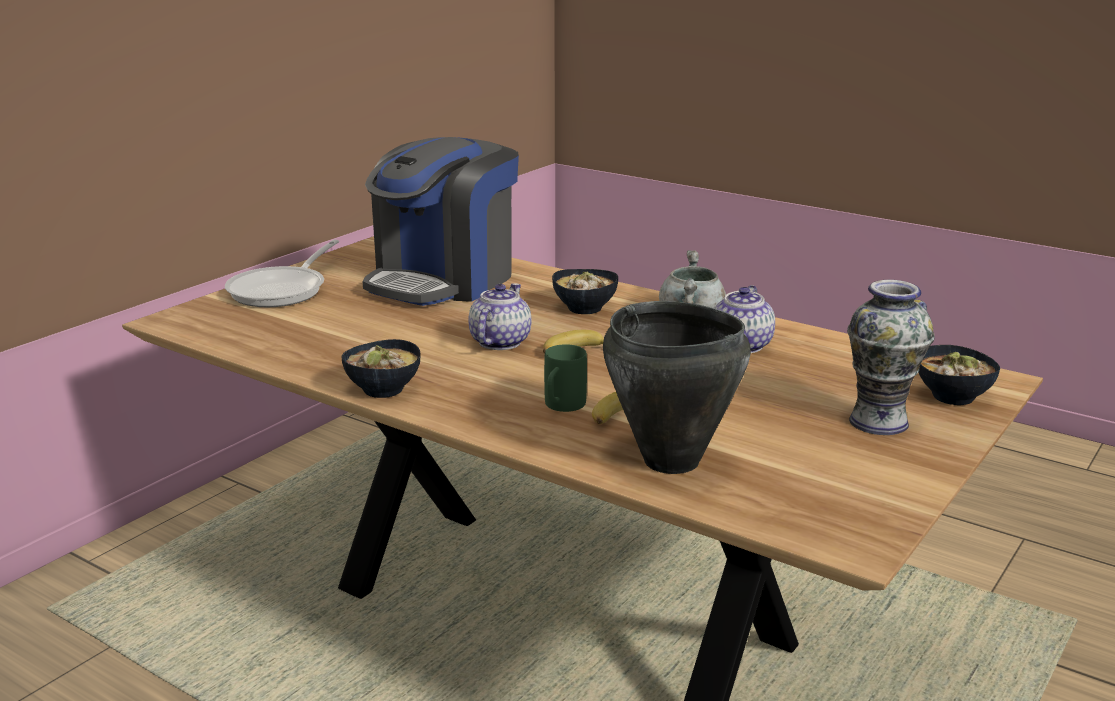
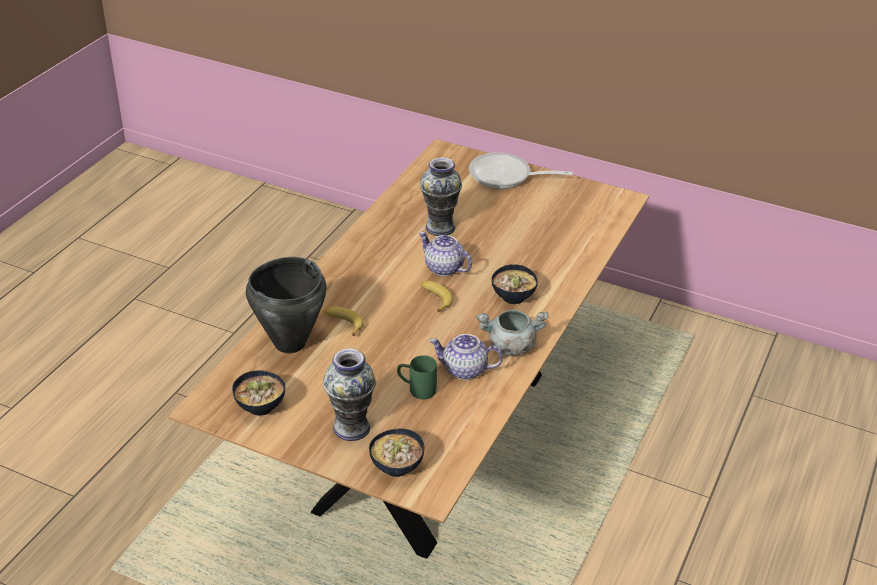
camera: 80 degrees right, 15 degrees up
bowl [341,339,420,398] -> bowl moved to [232,370,285,416]
coffee machine [363,137,519,306] -> none
teapot [468,284,531,350] -> teapot turned 150 degrees counterclockwise [419,232,472,276]
green mug [544,344,587,412] -> green mug moved to [397,355,437,399]
none -> vase [420,157,462,236]

